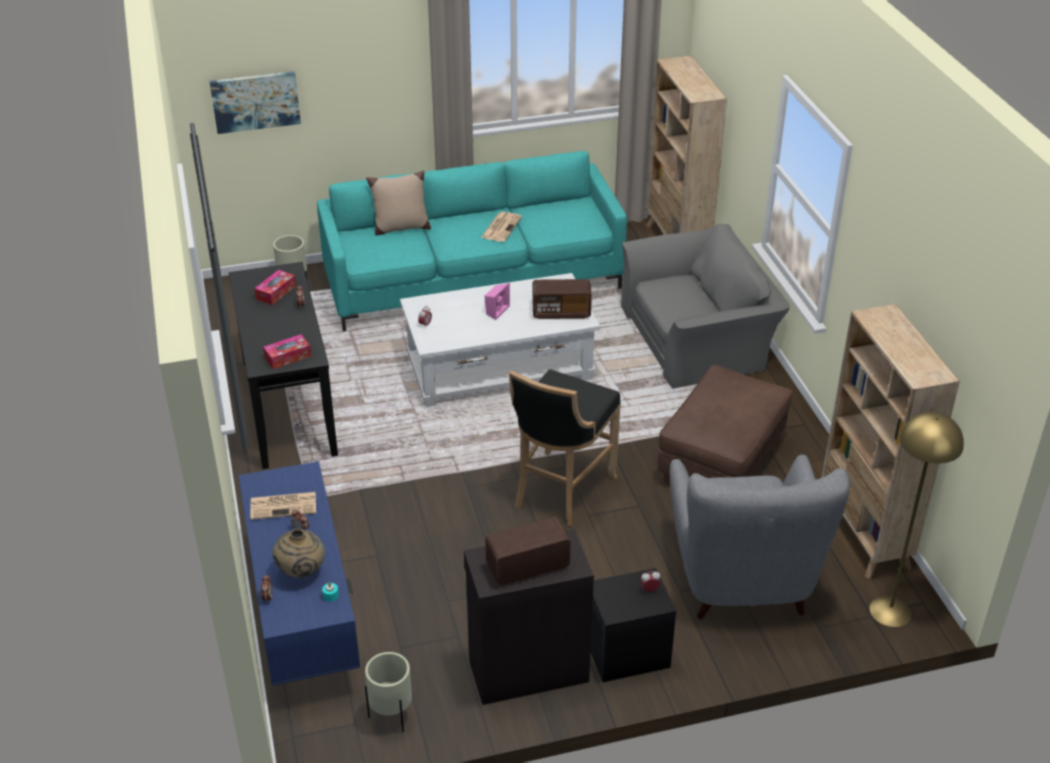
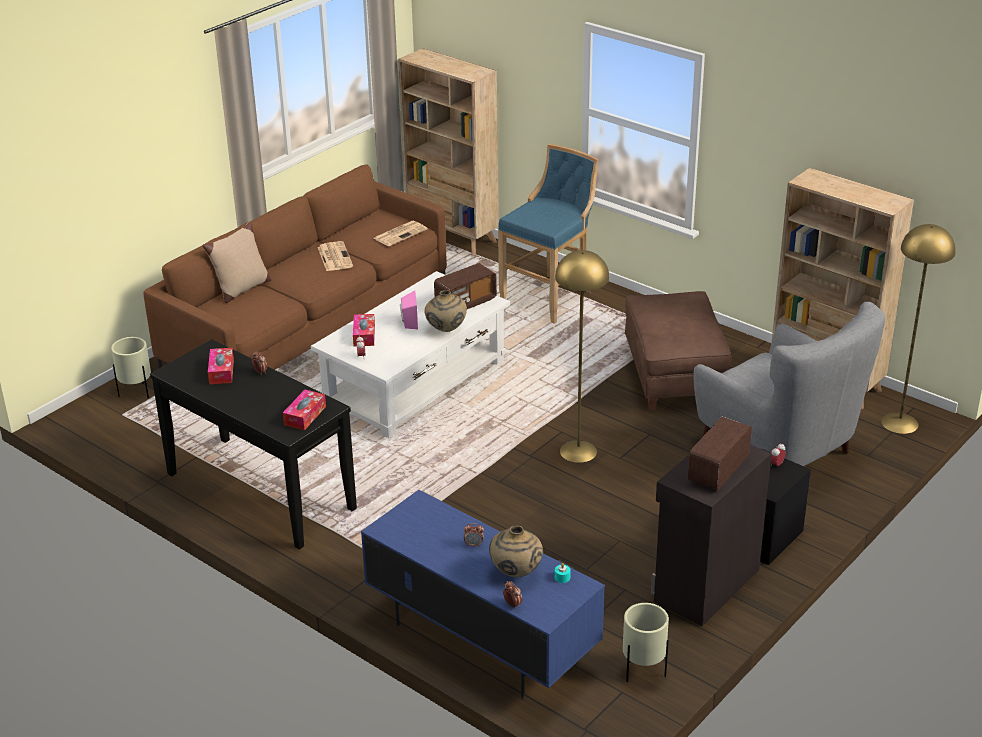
camera: 35 degrees left, 5 degrees down
picture [210,71,301,134] -> none
newspaper [250,492,316,520] -> newspaper moved to [374,221,428,246]
turquoise sofa [317,151,627,332] -> brown sofa [143,164,447,370]
black stool [509,370,621,526] -> yellow floor lamp [555,250,609,463]
grey armchair [621,224,790,389] -> blue stool [498,144,599,324]
none -> tissue box [353,314,375,346]
none -> beige vase [425,290,467,332]

